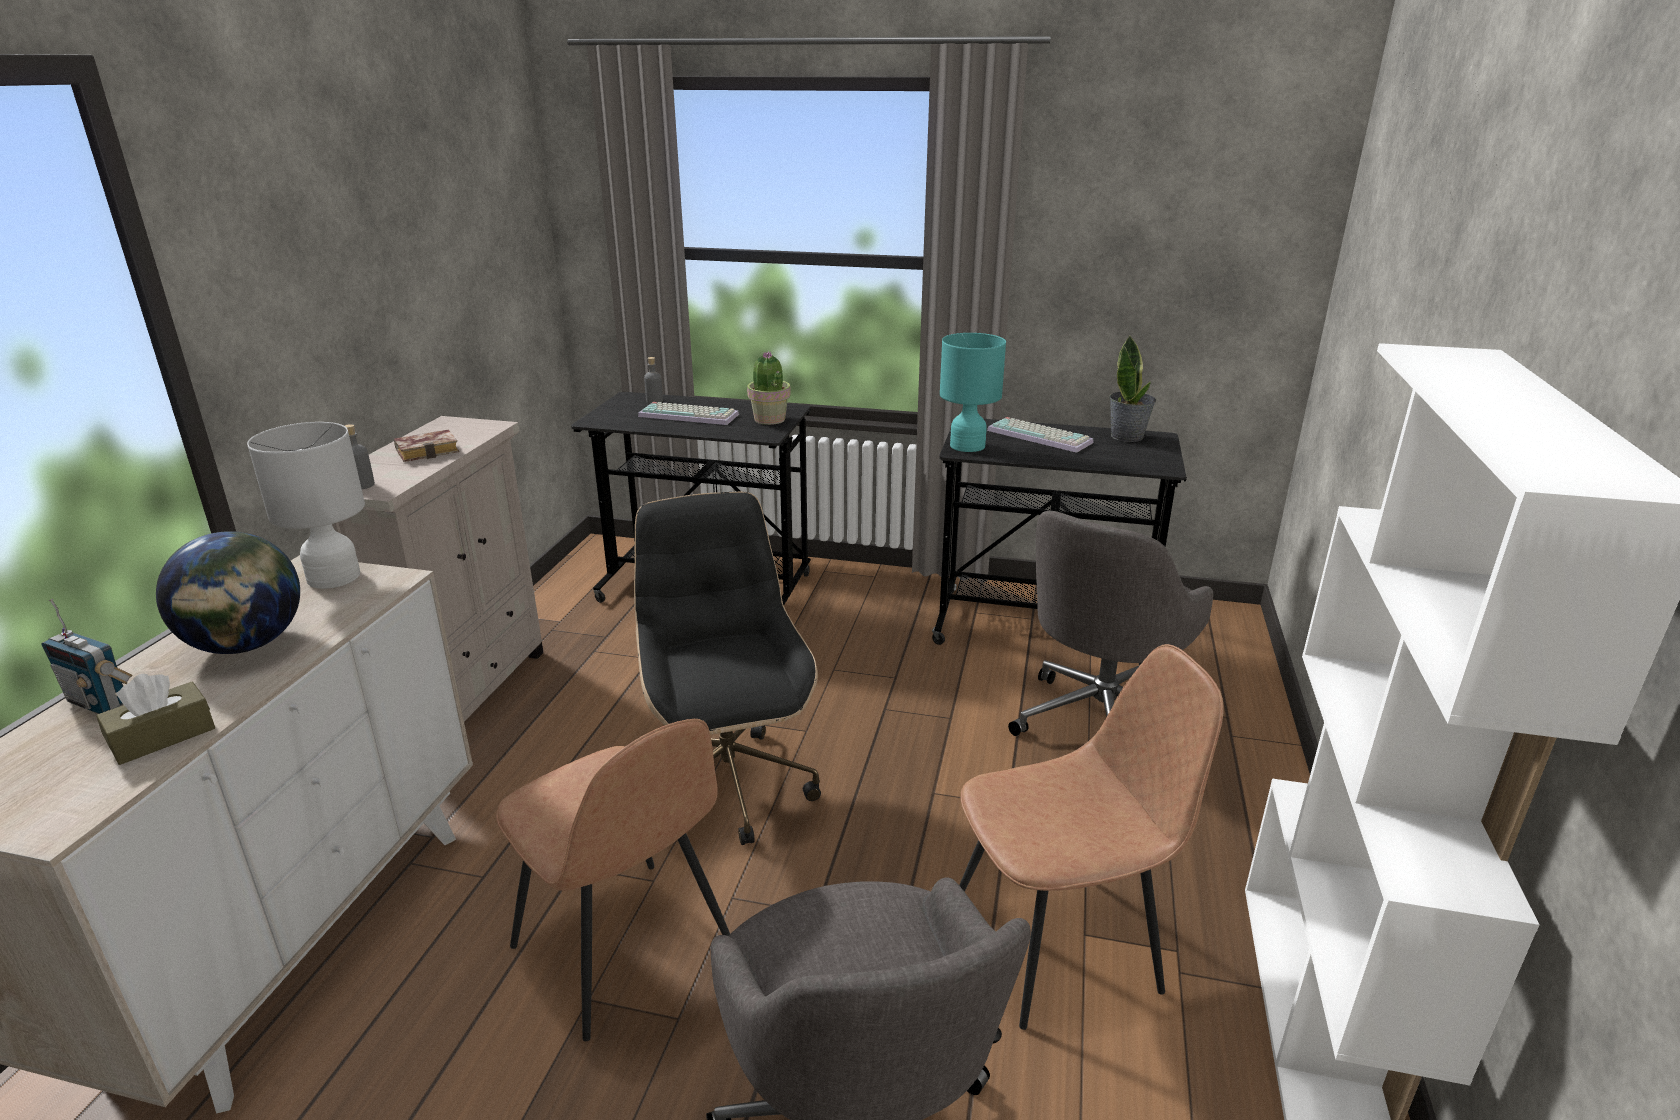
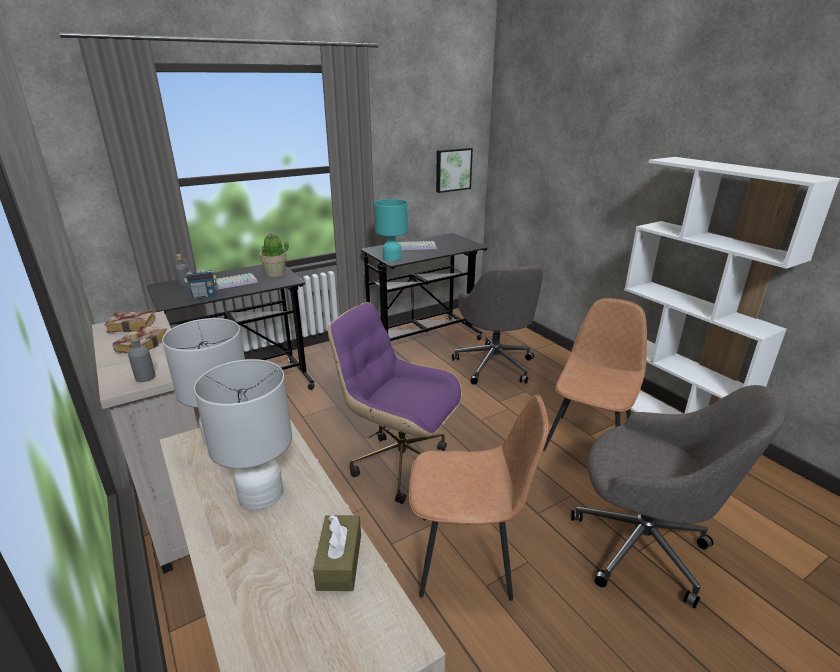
camera: 45 degrees left, 0 degrees up
radio [41,599,132,714] -> radio moved to [184,259,217,299]
globe [156,531,300,654] -> grey table lamp [194,359,292,510]
black office chair [634,492,821,845] -> purple office chair [328,302,462,504]
potted plant [1109,336,1156,442] -> none
none -> book [104,311,156,333]
none -> picture [436,148,473,193]

